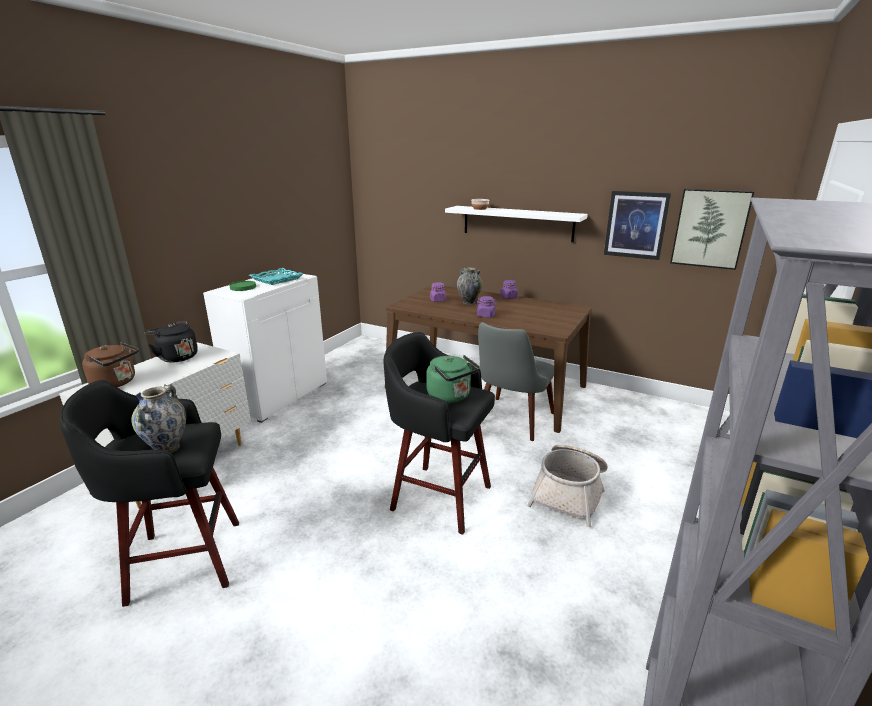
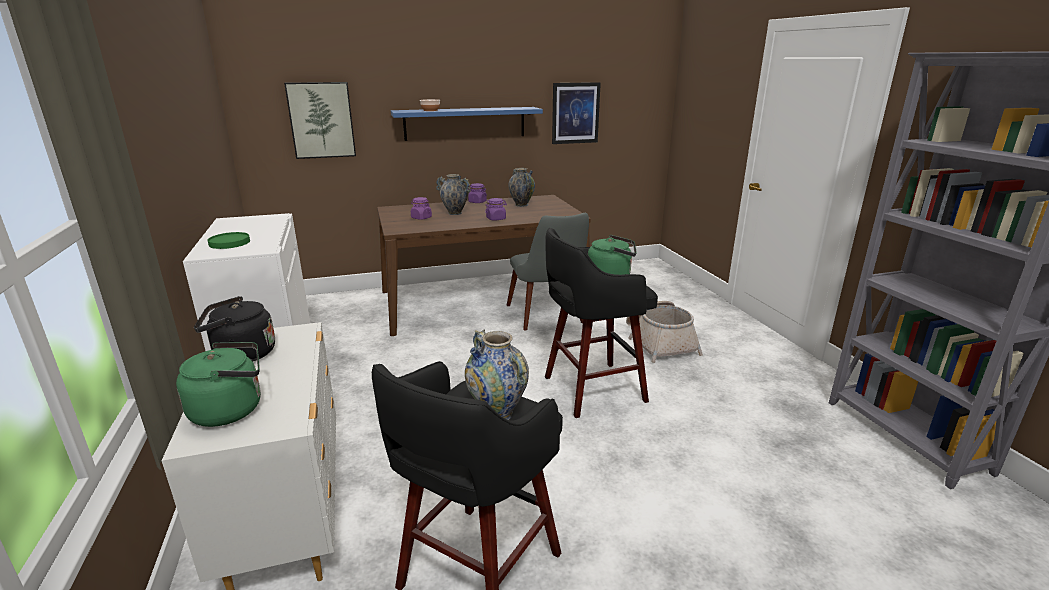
camera: 45 degrees left, 0 degrees up
brown kettle [82,342,139,387] -> green kettle [176,342,261,427]
turquoise tray [249,268,303,285] -> none
white shelf [445,206,588,242] -> blue shelf [391,107,543,141]
picture [670,189,754,270] -> picture moved to [284,82,356,159]
none -> vase [508,168,535,207]

